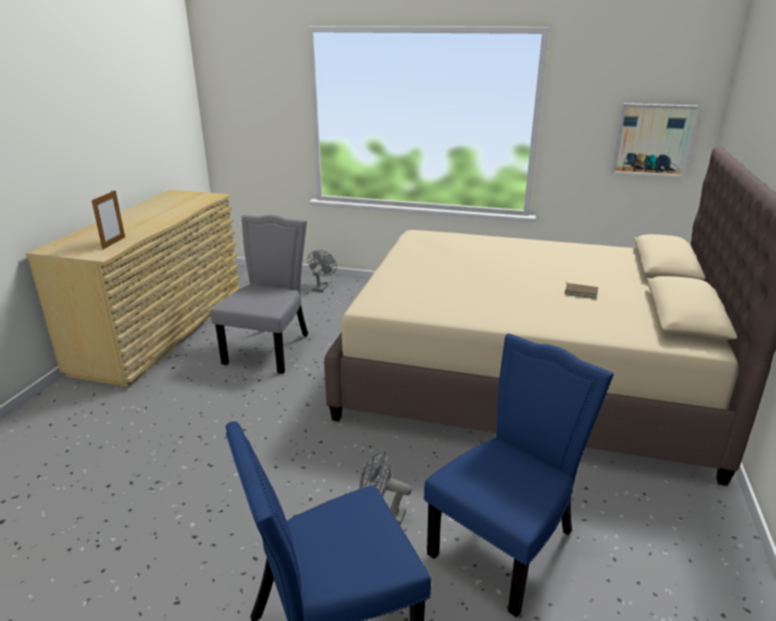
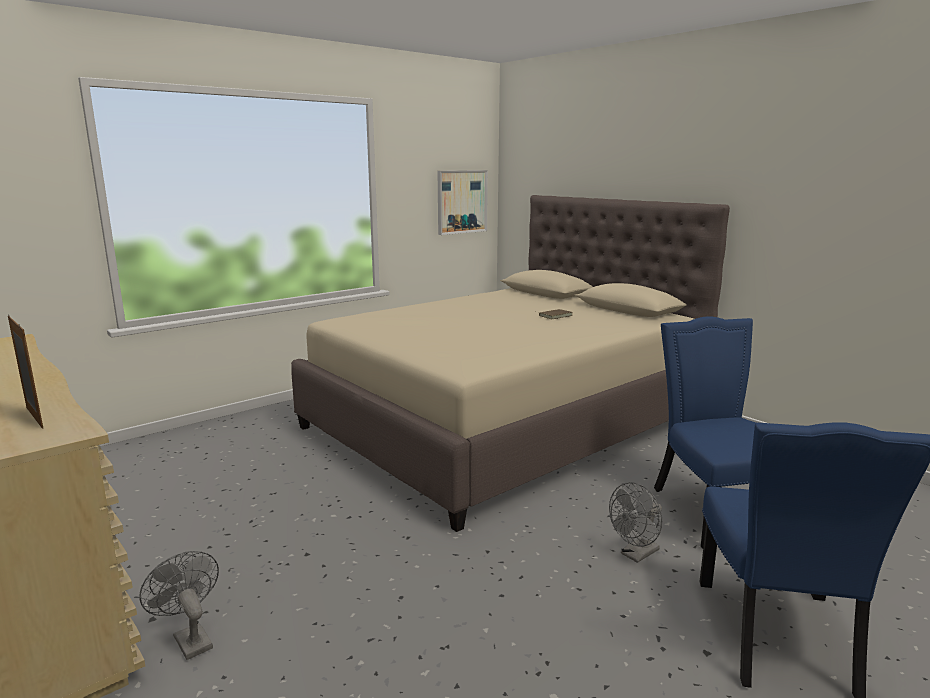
camera: 55 degrees left, 10 degrees down
grey chair [210,215,308,374] -> none
grey fan [308,250,337,292] -> grey fan moved to [139,551,219,660]

